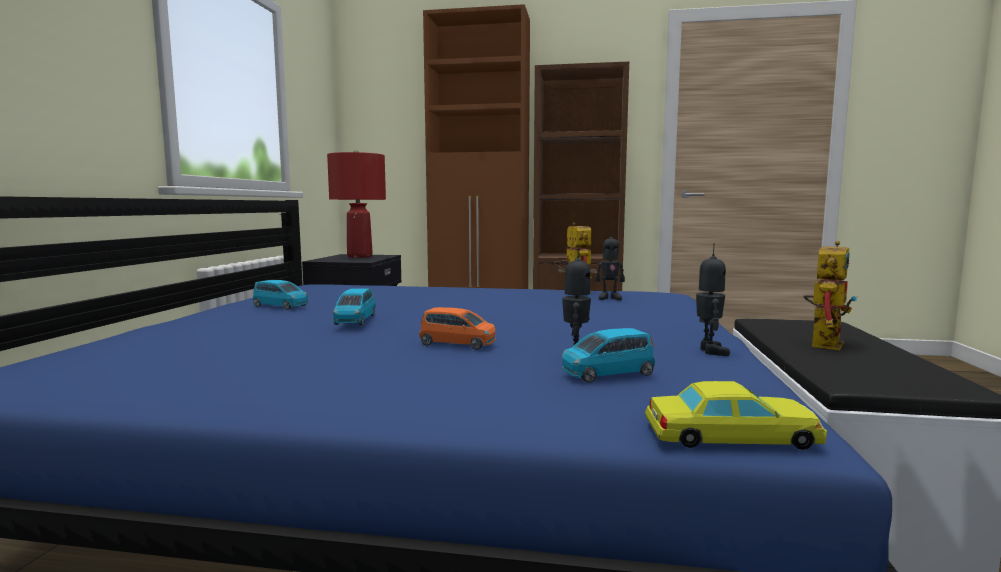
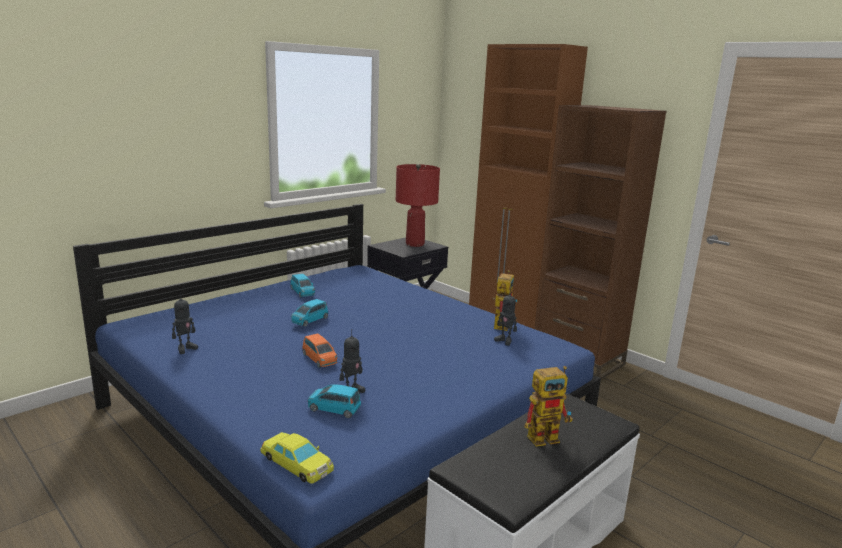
camera: 35 degrees right, 10 degrees up
toy robot [696,243,730,356] -> toy robot moved to [172,292,198,354]

